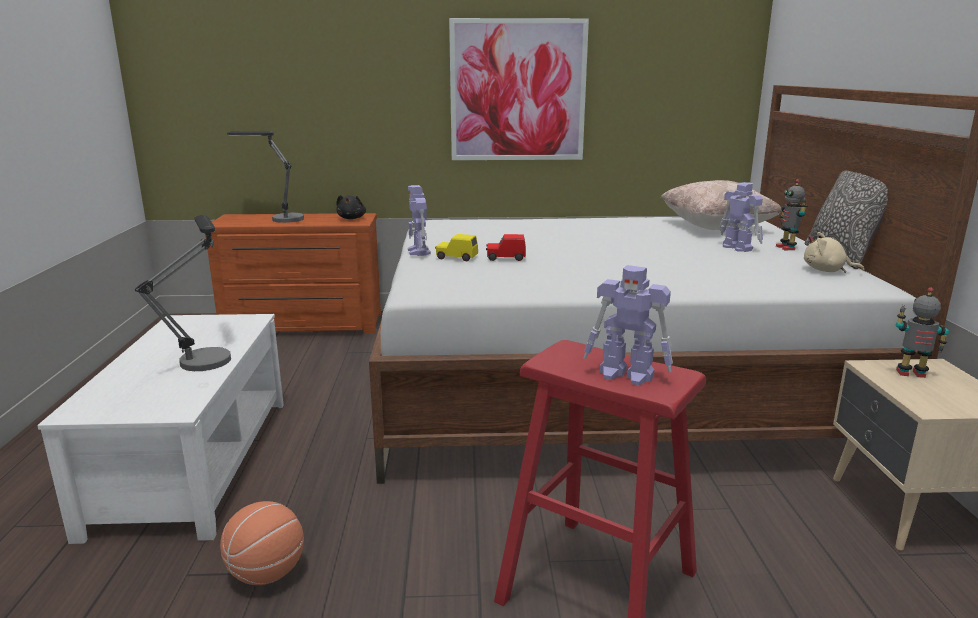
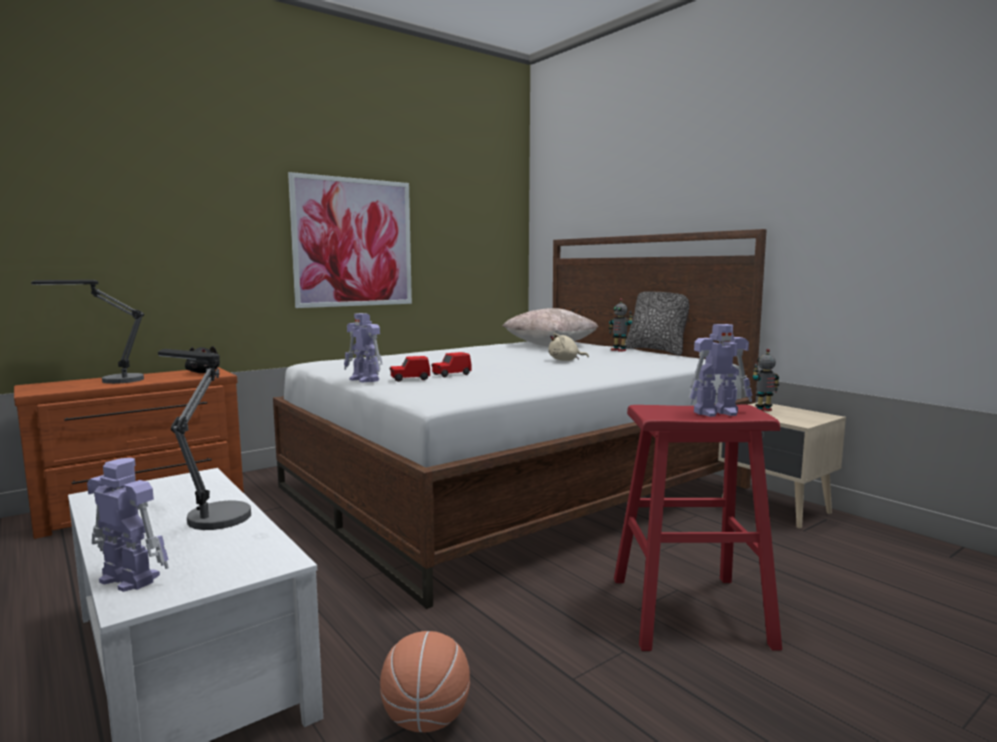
camera: 35 degrees left, 10 degrees down
yellow toy car [435,234,478,261] -> red toy car [389,356,430,382]
toy robot [719,182,763,252] -> toy robot moved to [87,458,169,592]
beige plush toy [804,232,865,273] -> beige plush toy moved to [548,333,589,361]

